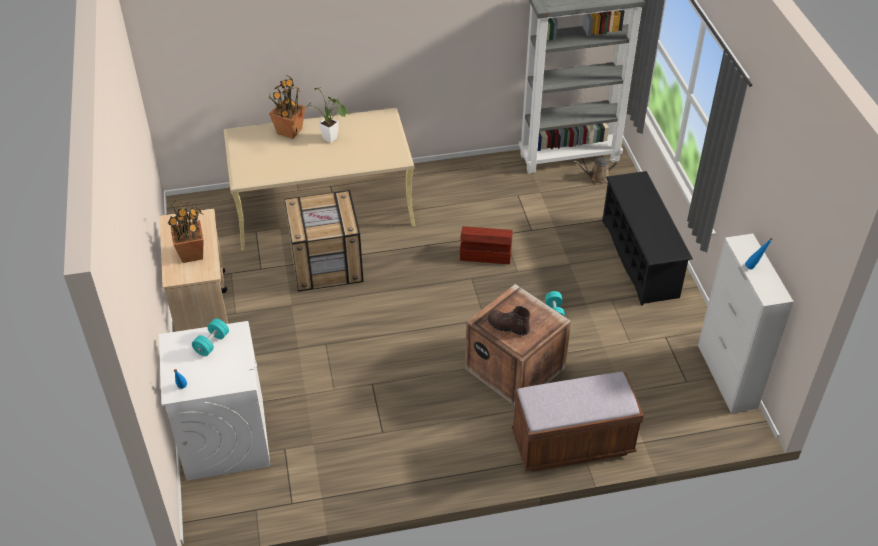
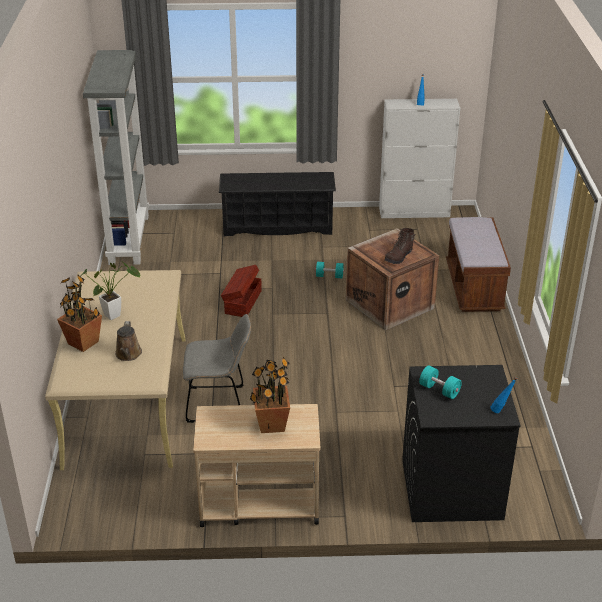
camera: 80 degrees left, 10 degrees down
white washing machine [159,321,270,481] -> black washing machine [402,365,521,522]
crate [284,190,364,292] -> grey chair [183,314,251,423]
brown watering can [574,157,617,184] -> brown watering can moved to [115,321,142,361]

